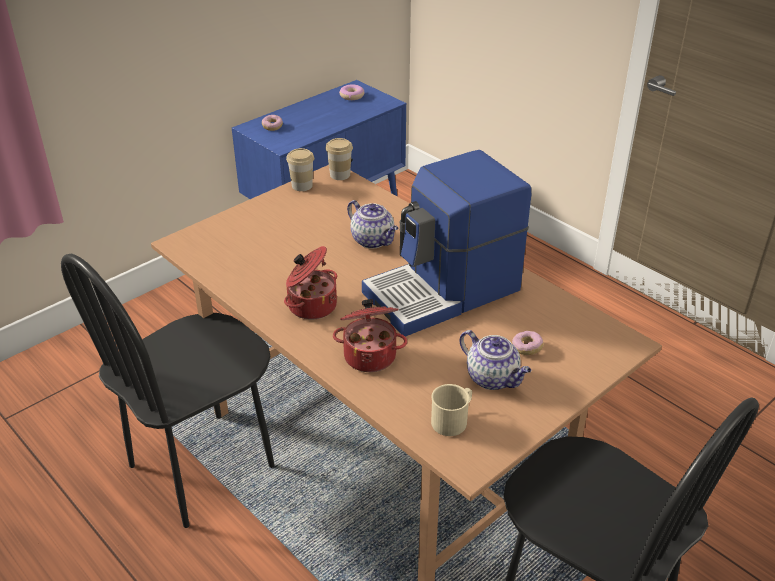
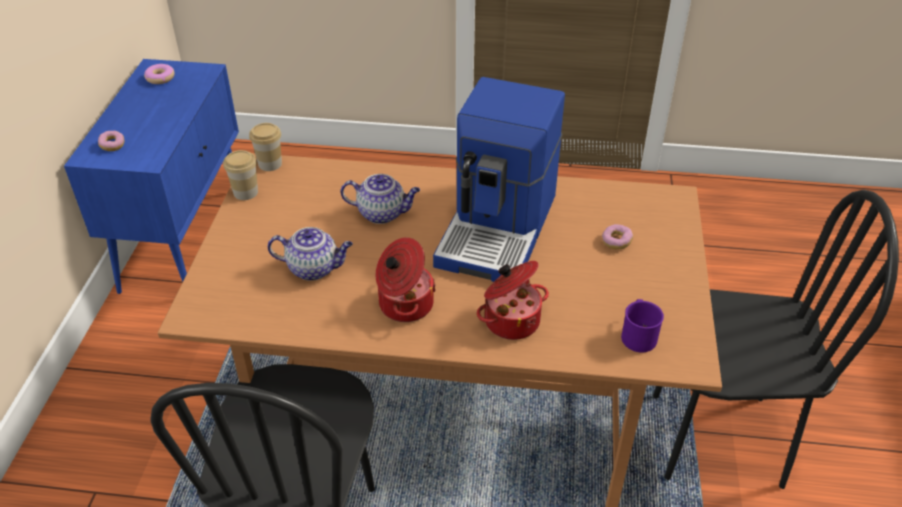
camera: 40 degrees left, 5 degrees up
beige mug [431,384,472,436] -> purple mug [621,299,664,352]
teapot [460,330,531,390] -> teapot moved to [268,227,353,281]

